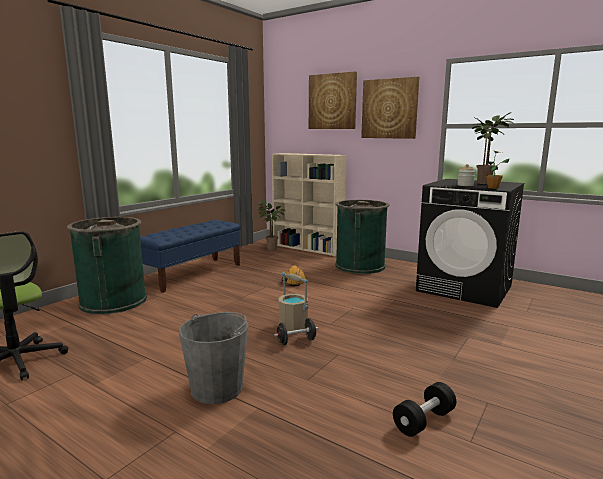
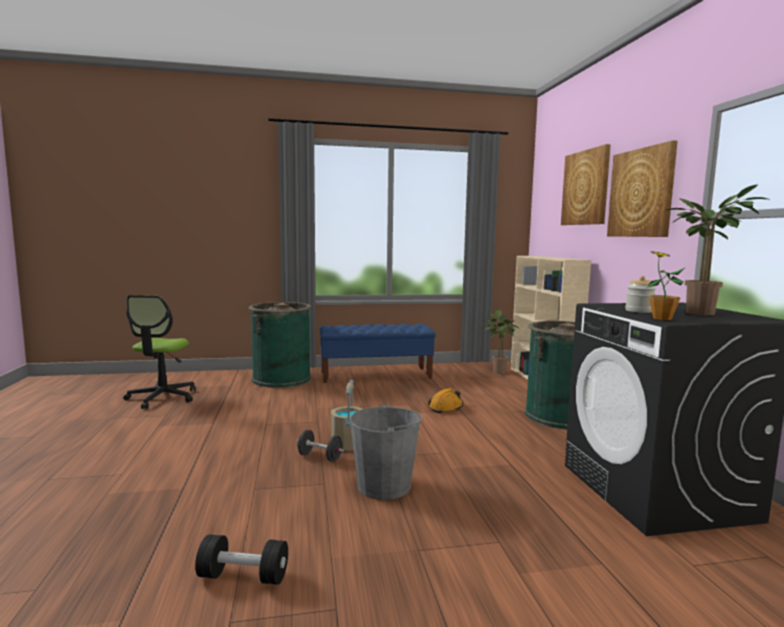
camera: 45 degrees right, 5 degrees down
grey bucket [179,312,248,404] -> grey bucket moved to [350,403,423,500]

